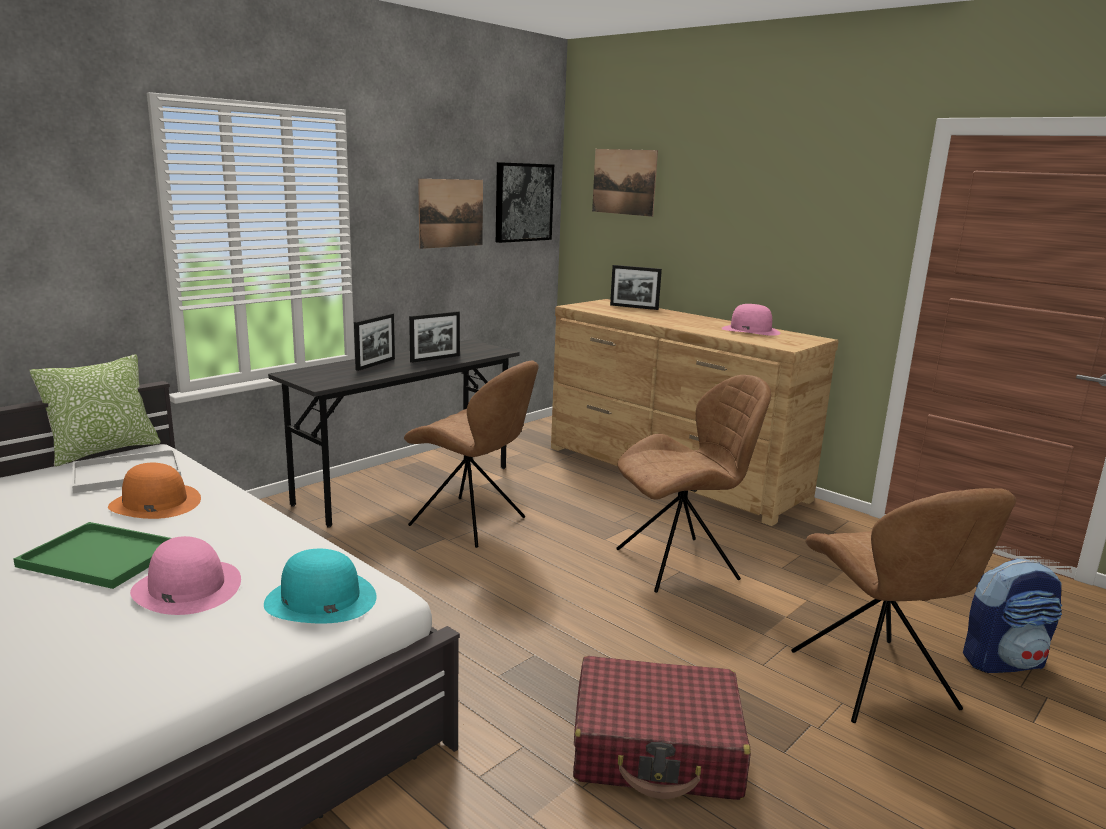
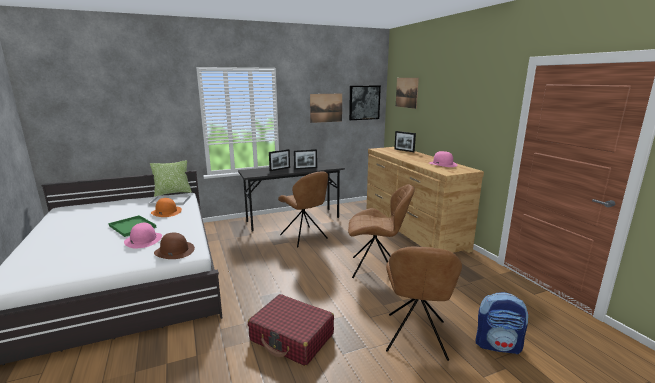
camera: 25 degrees right, 0 degrees up
turquoise hat [264,549,377,624] -> brown hat [154,233,195,259]

